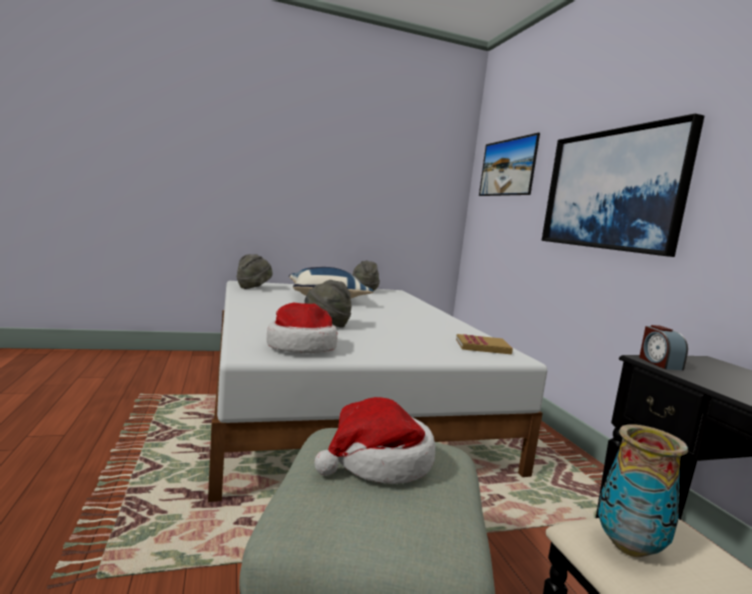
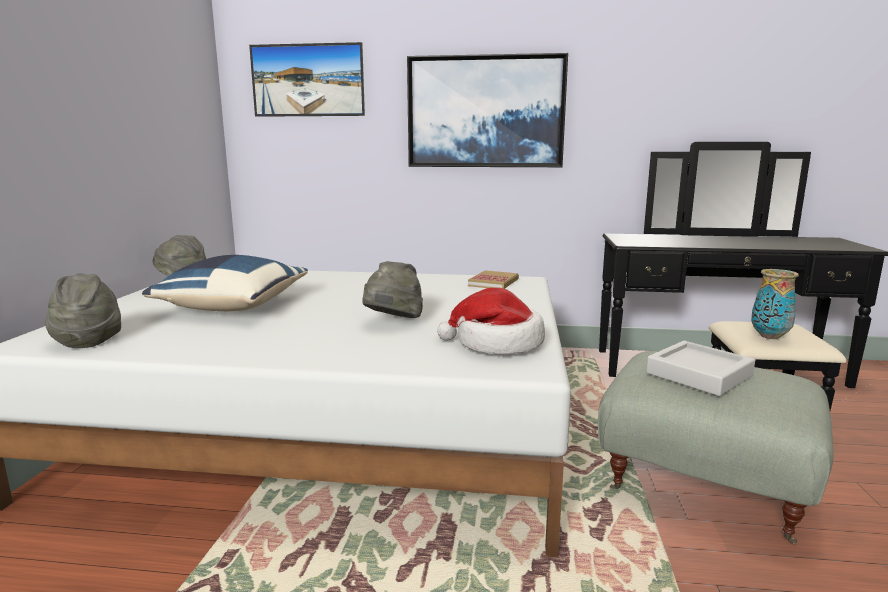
camera: 65 degrees left, 5 degrees up
hat [314,397,435,484] -> grey tray [646,341,755,396]
alarm clock [639,325,688,370] -> none

